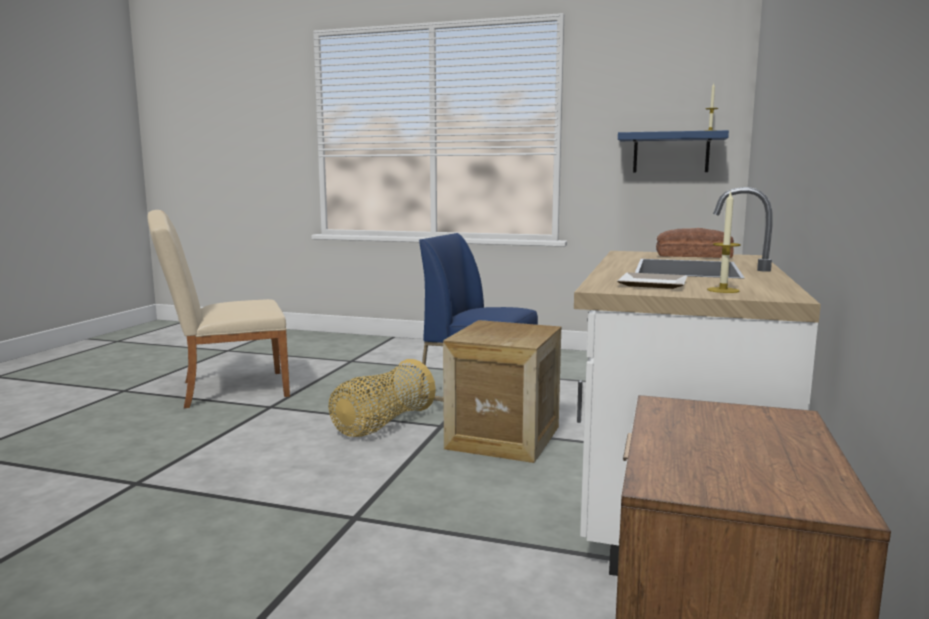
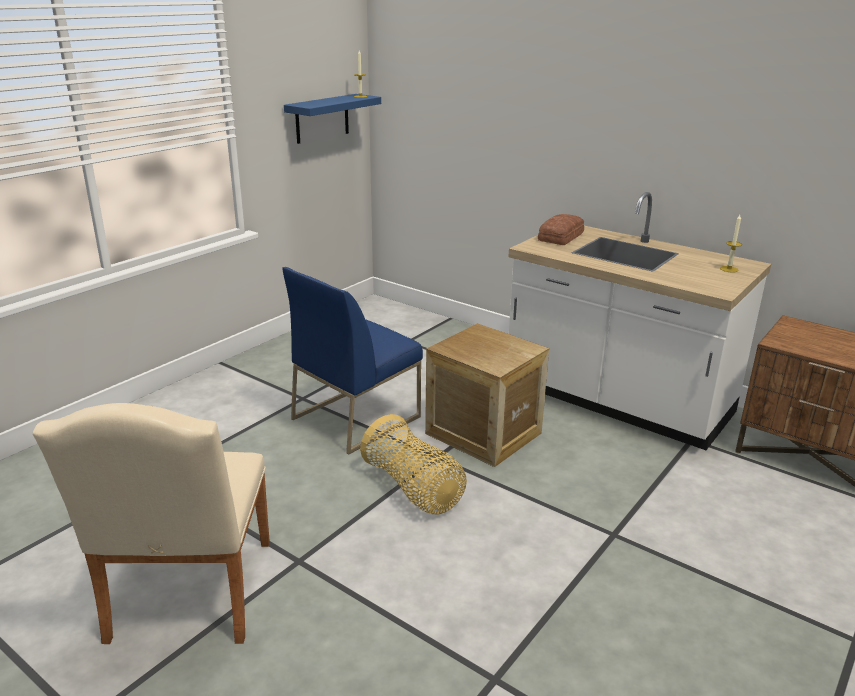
camera: 70 degrees left, 15 degrees up
plate [617,272,687,289] -> none

